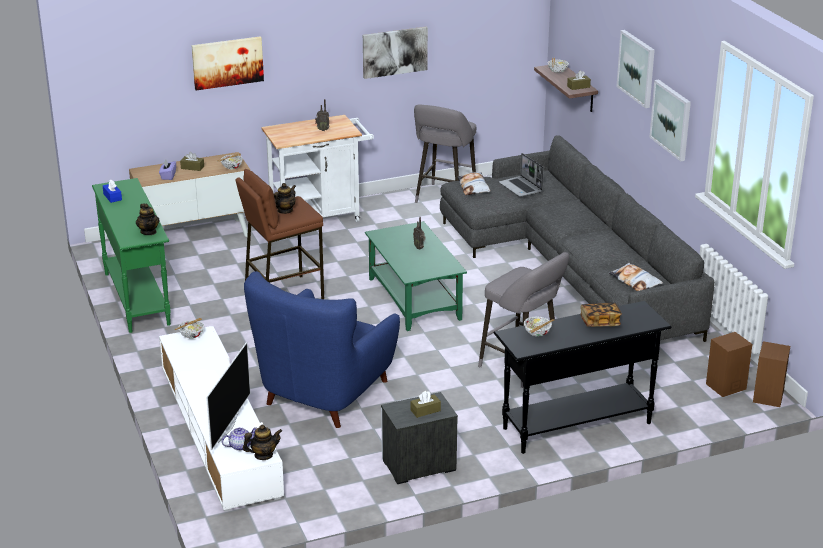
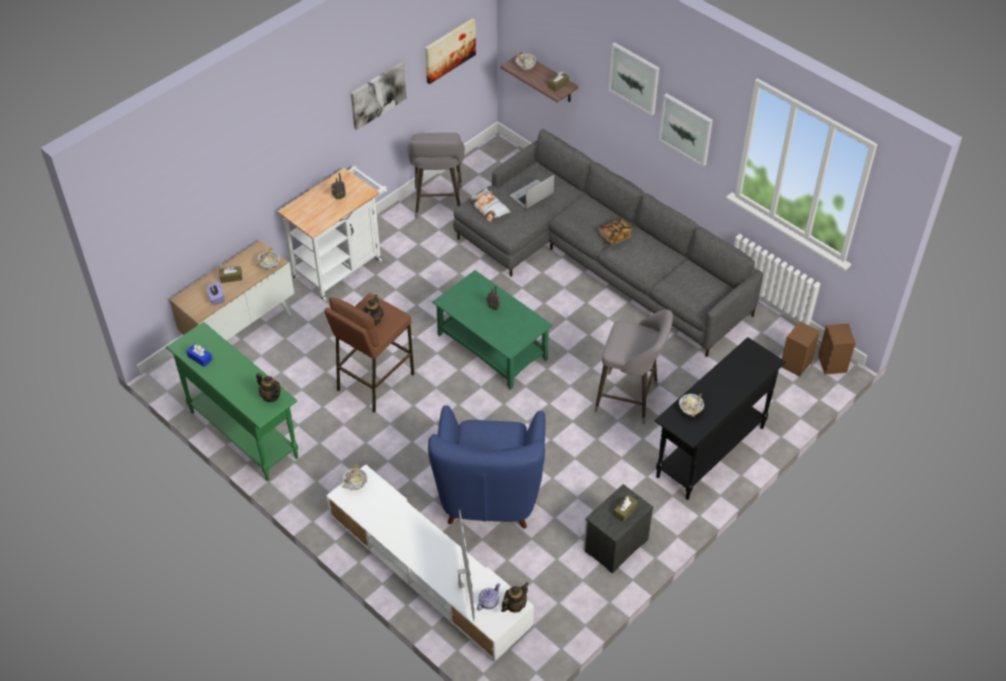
camera: 25 degrees left, 20 degrees up
picture [191,36,264,90] -> picture moved to [425,18,476,84]
laptop [499,153,544,197] -> laptop turned 105 degrees clockwise [510,175,555,209]
book [581,303,622,327] -> book moved to [598,218,633,245]
pillow [609,263,663,291] -> none

